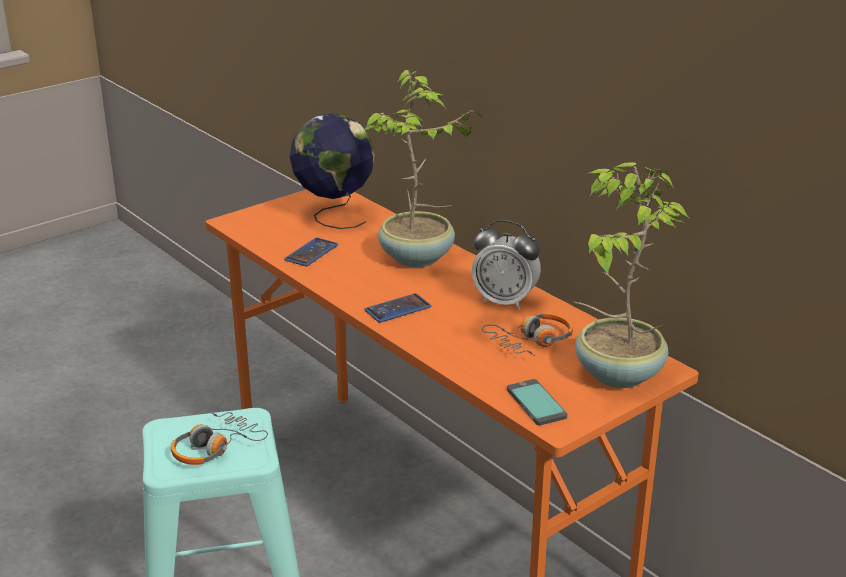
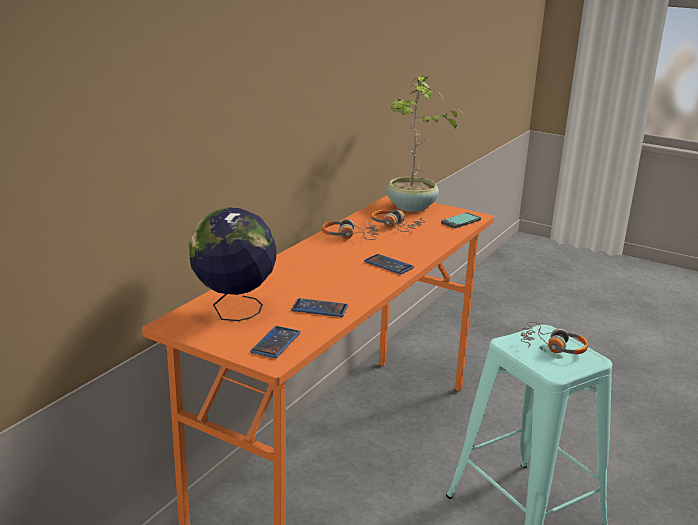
camera: 110 degrees left, 5 degrees down
potted plant [363,70,482,267] -> none
alarm clock [472,220,541,310] -> headphones [322,219,379,240]
none -> phone [250,326,301,358]

